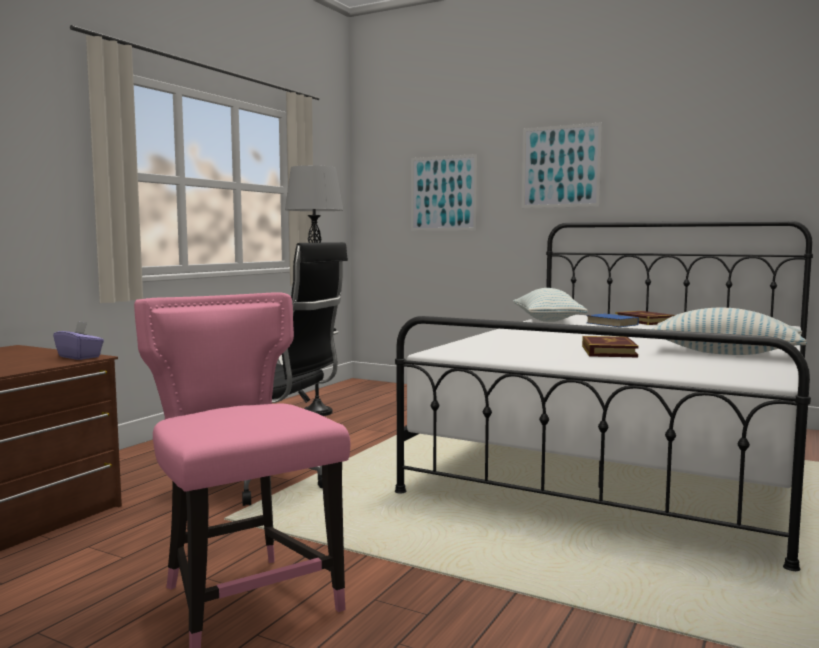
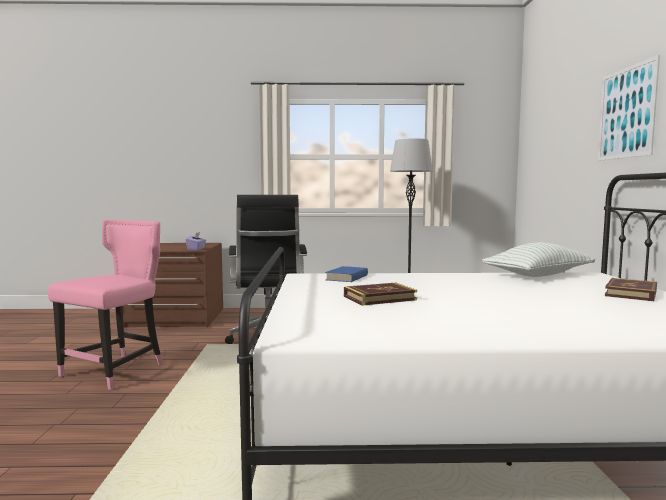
camera: 60 degrees right, 0 degrees up
picture [411,154,478,231] -> none
blue book [586,314,639,327] -> blue book moved to [325,266,368,282]
pillow [652,308,807,355] -> none

